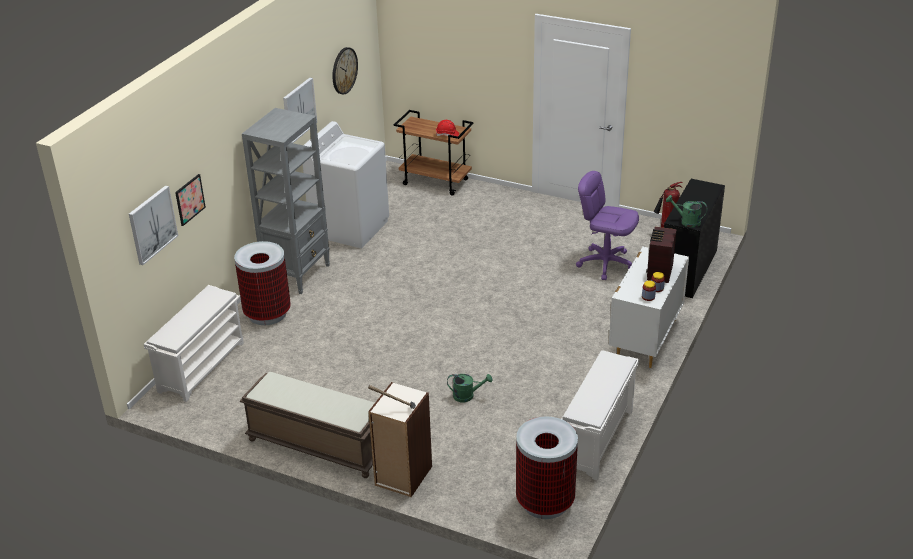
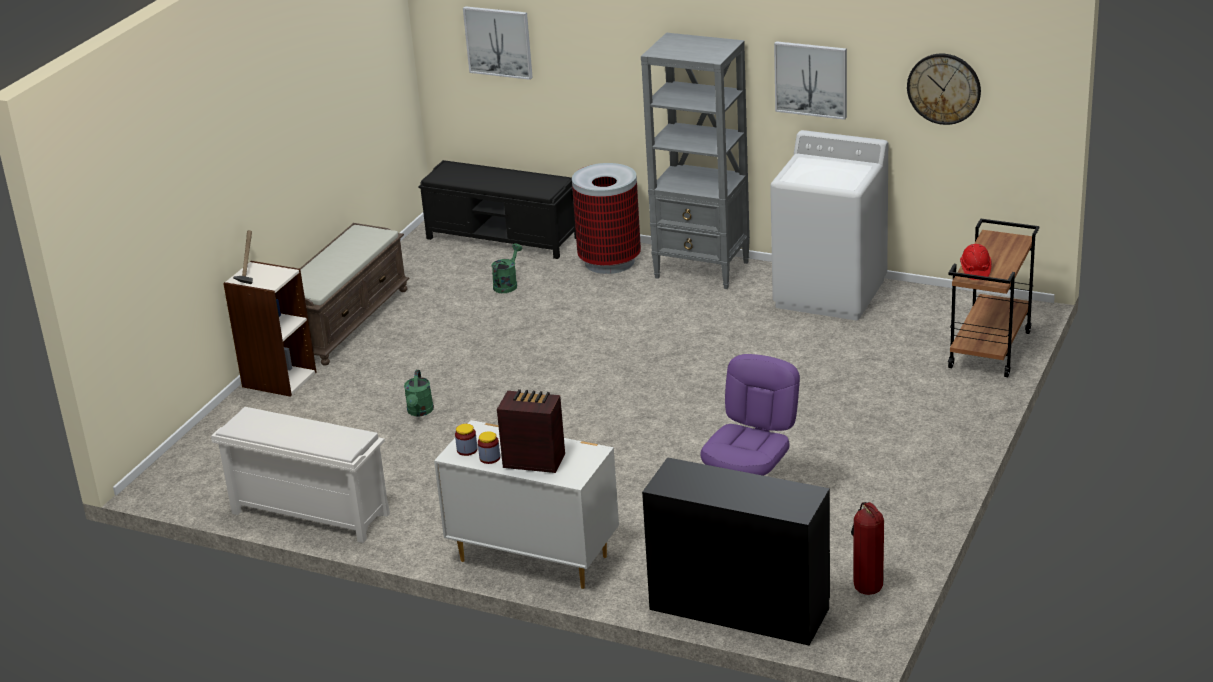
camera: 90 degrees right, 5 degrees down
white shoe rack [144,285,244,402] -> black bench [418,160,576,259]
picture [175,174,206,226] -> none
trash can [516,416,578,519] -> none
green watering can [666,195,707,228] -> green watering can moved to [492,243,522,293]

